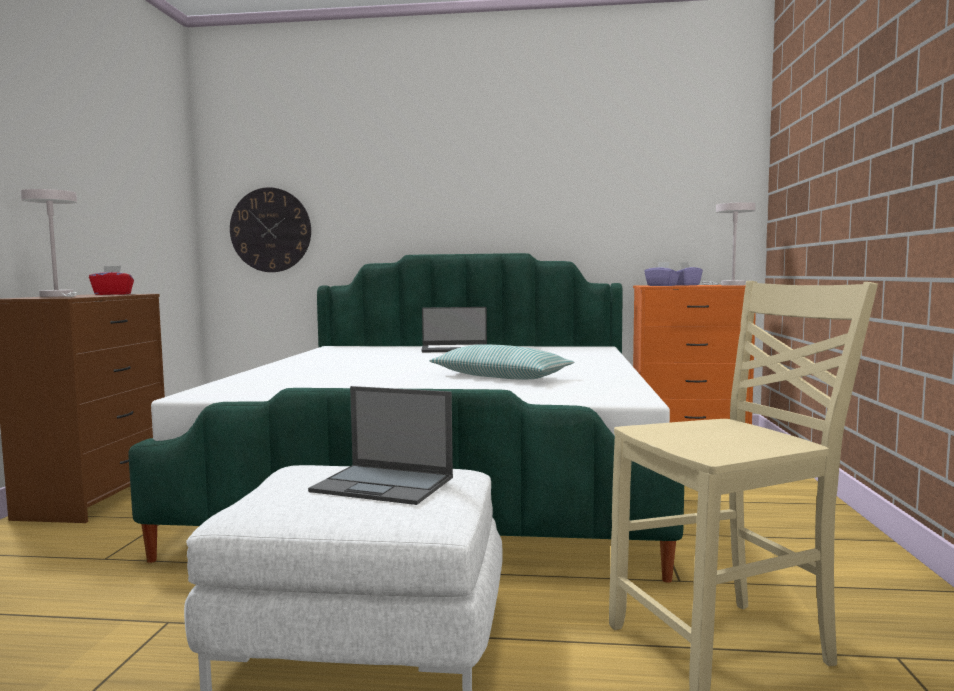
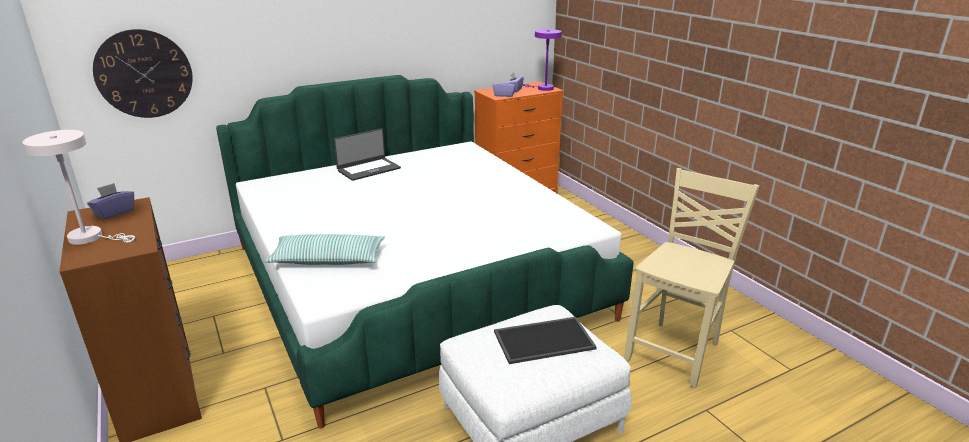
camera: 35 degrees left, 20 degrees up
red tissue box [89,266,134,295] -> purple tissue box [87,183,134,220]
laptop [308,386,453,505] -> tray [494,317,597,364]
pillow [430,344,574,380] -> pillow moved to [265,234,385,265]
white table lamp [702,202,756,286] -> purple table lamp [522,29,562,91]

